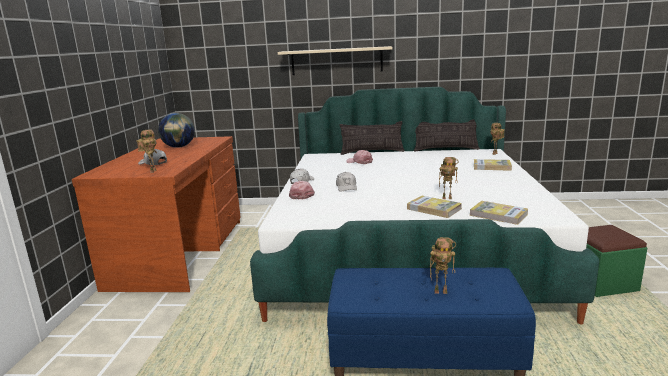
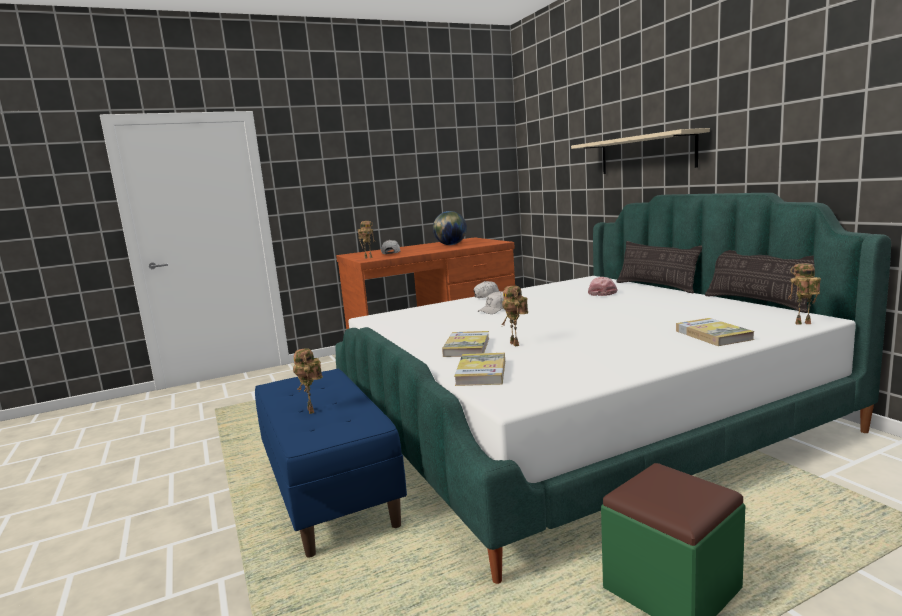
camera: 60 degrees right, 5 degrees down
pink cap [289,181,315,199] -> none

